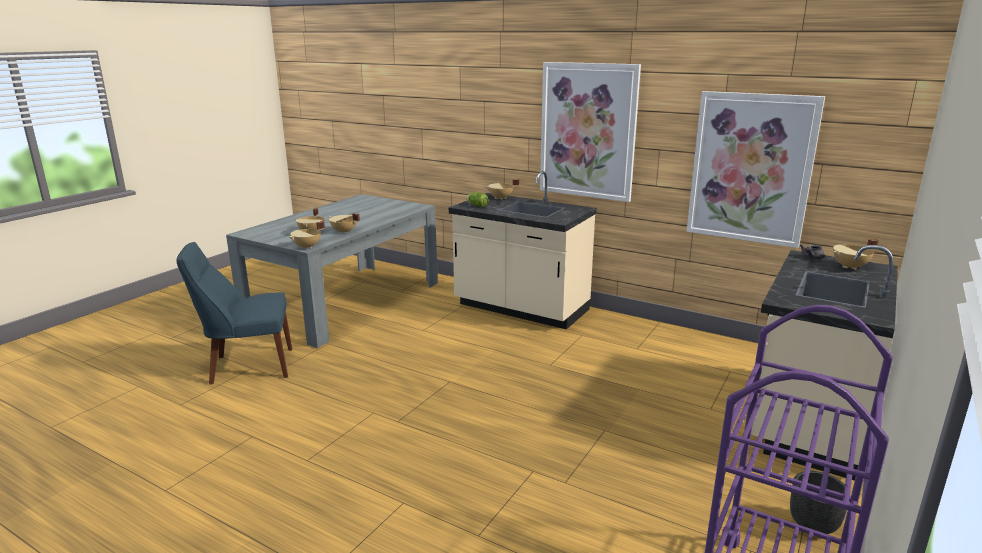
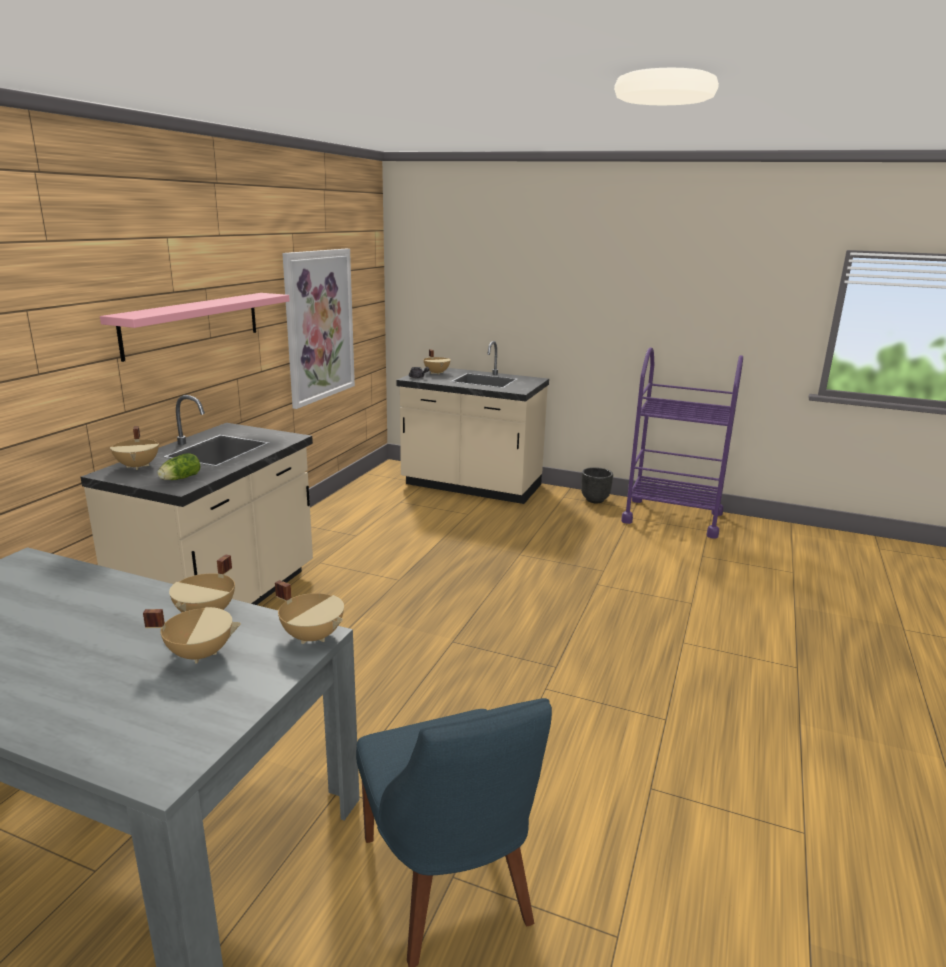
camera: 100 degrees left, 0 degrees up
picture [540,62,641,202] -> pink shelf [100,293,290,362]

